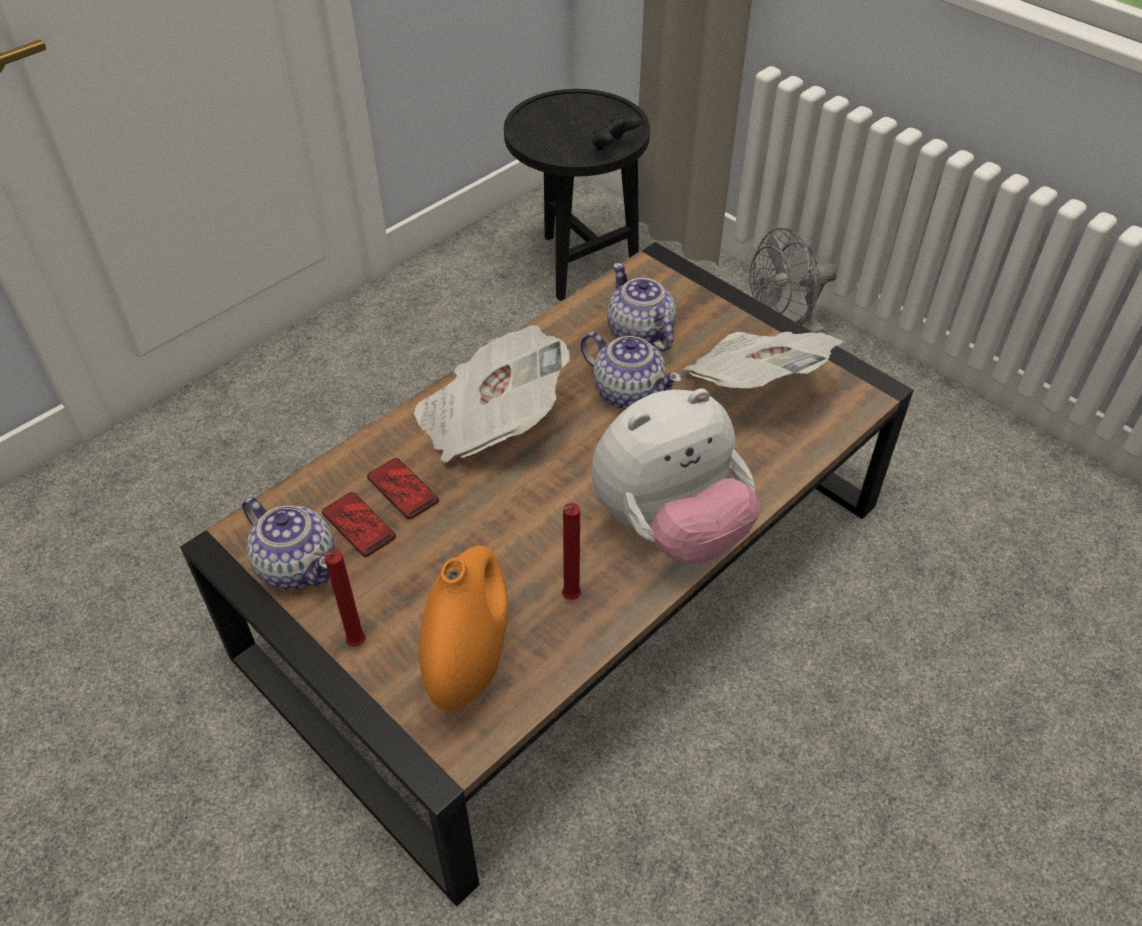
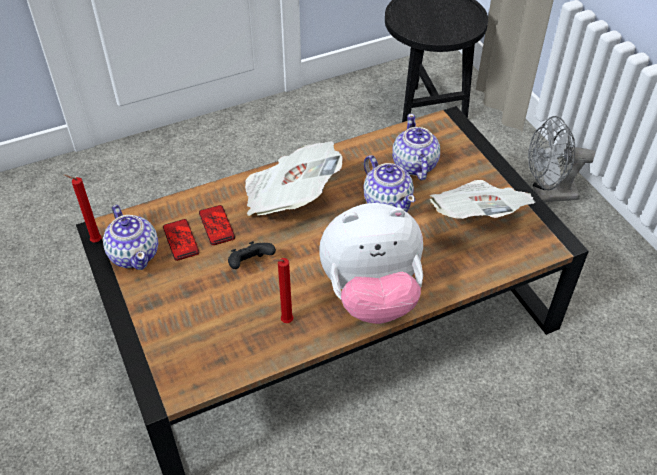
camera: 20 degrees right, 0 degrees up
red candle [313,550,366,647] -> red candle moved to [64,174,102,242]
orange vase [418,546,508,711] -> none
black game controller [592,115,642,151] -> black game controller moved to [228,241,276,269]

